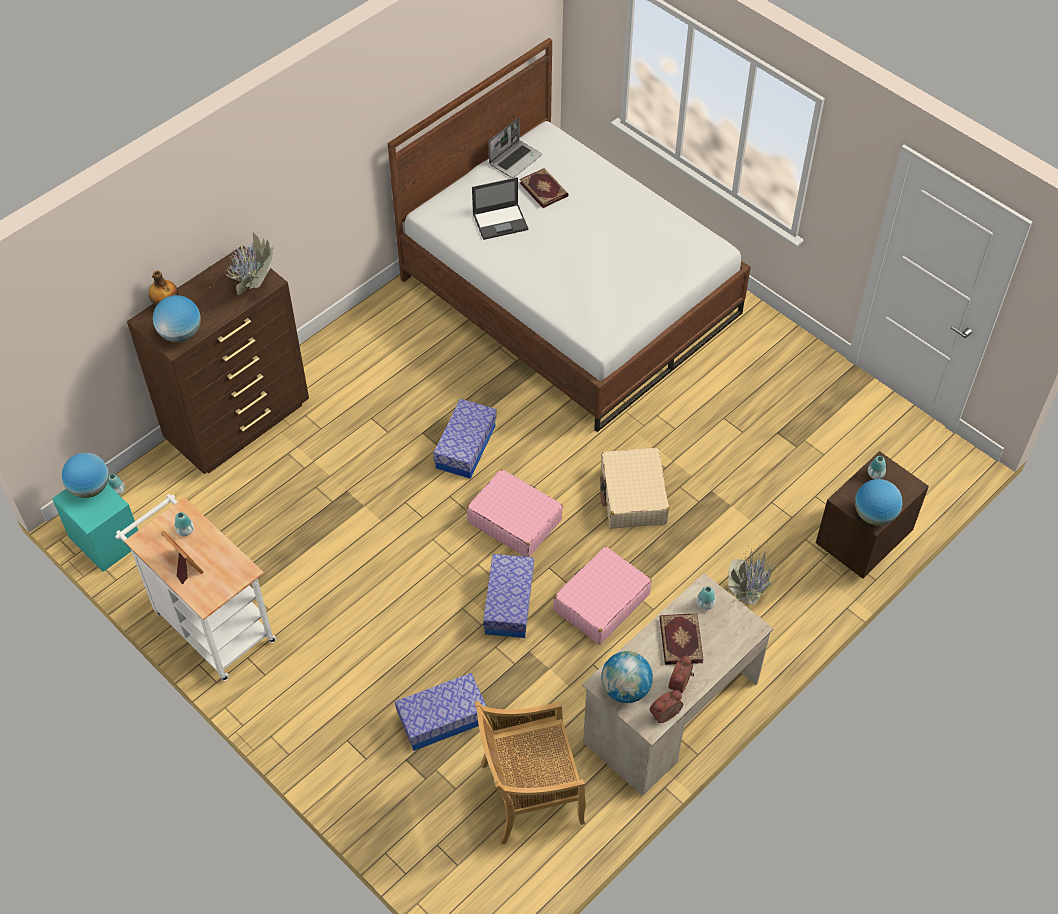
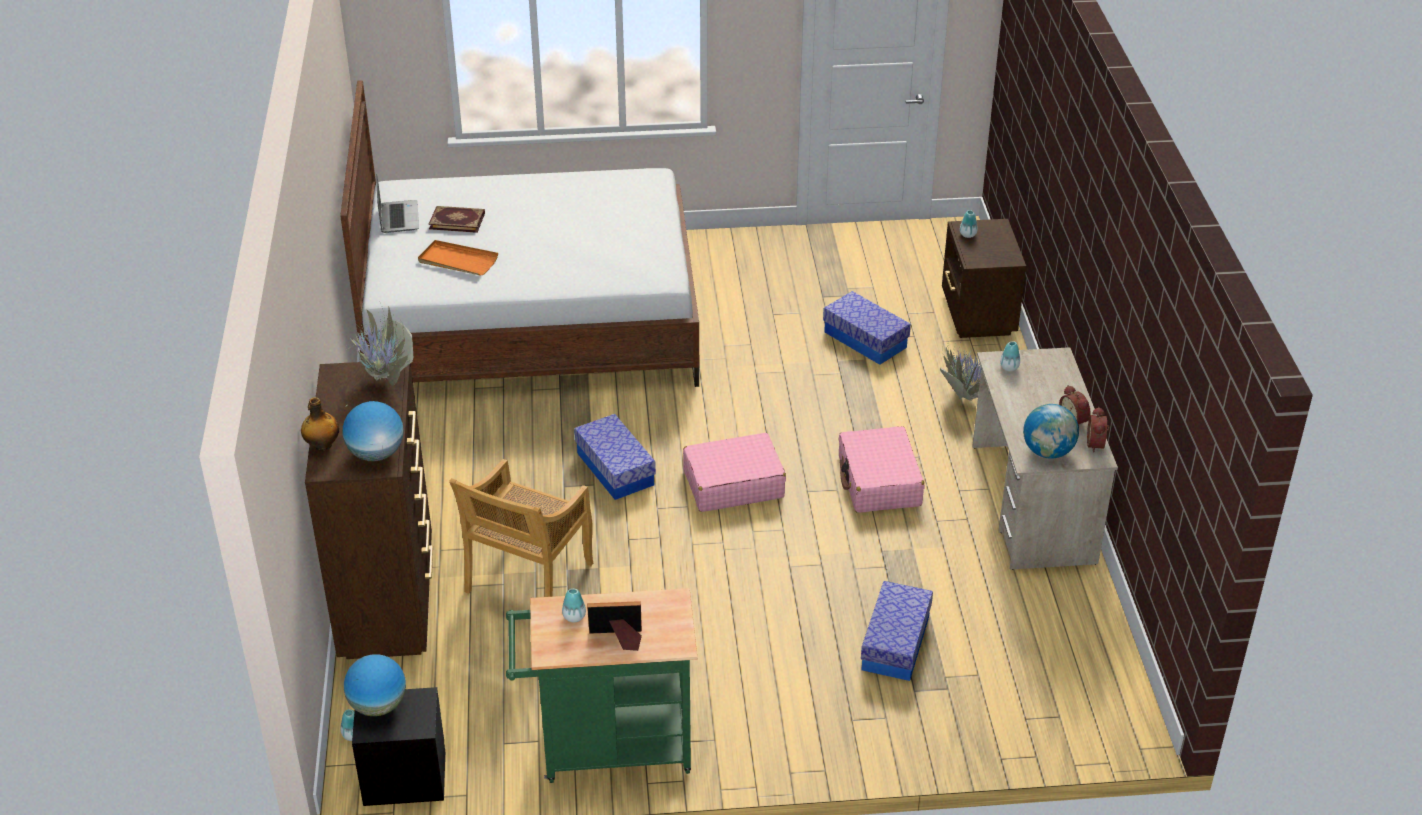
camera: 50 degrees left, 15 degrees down
turquoise nightstand [52,484,138,572] -> black nightstand [352,687,445,806]
white cart [115,494,276,681] -> green cart [506,588,697,783]
laptop [472,177,528,240] -> orange tray [418,240,498,276]
beige chair [474,701,586,845] -> beige chair moved to [449,459,593,597]
storage box [483,554,534,638] -> storage box moved to [823,291,911,365]
beige suitcase [600,448,669,529] -> none
book [659,613,704,665] -> none
globe [855,479,902,526] -> none

